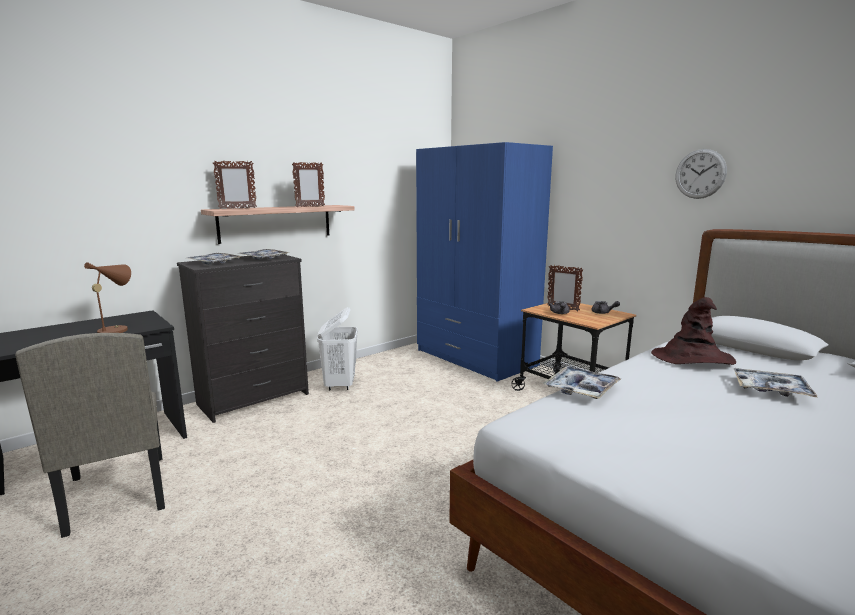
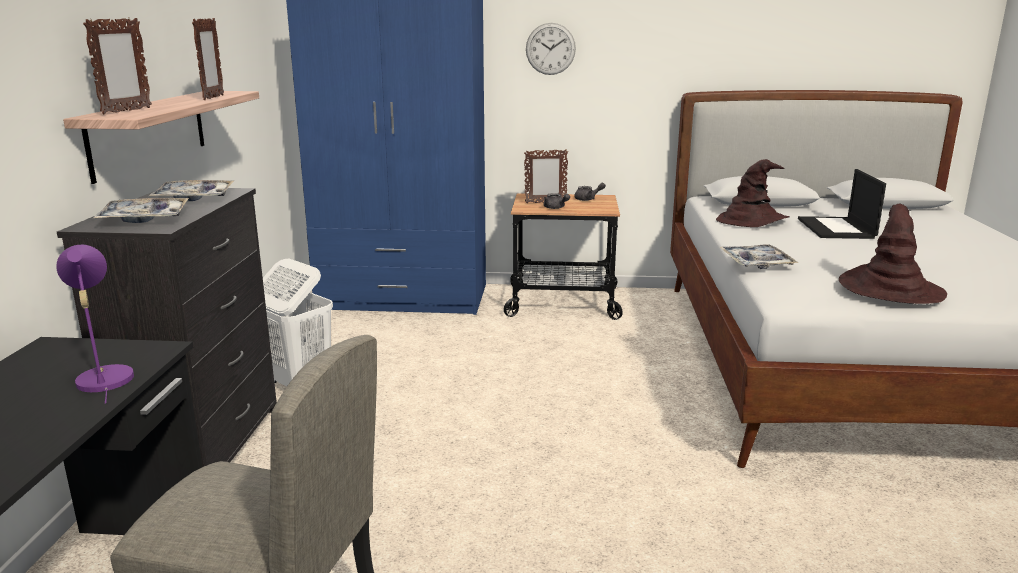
camera: 45 degrees left, 5 degrees up
brown table lamp [84,262,131,333] -> purple table lamp [56,245,134,404]
wall clock [676,149,727,199] -> wall clock moved to [526,23,576,75]
tray [734,368,818,398] -> laptop [798,169,886,239]
none -> brown hat [839,203,947,304]

